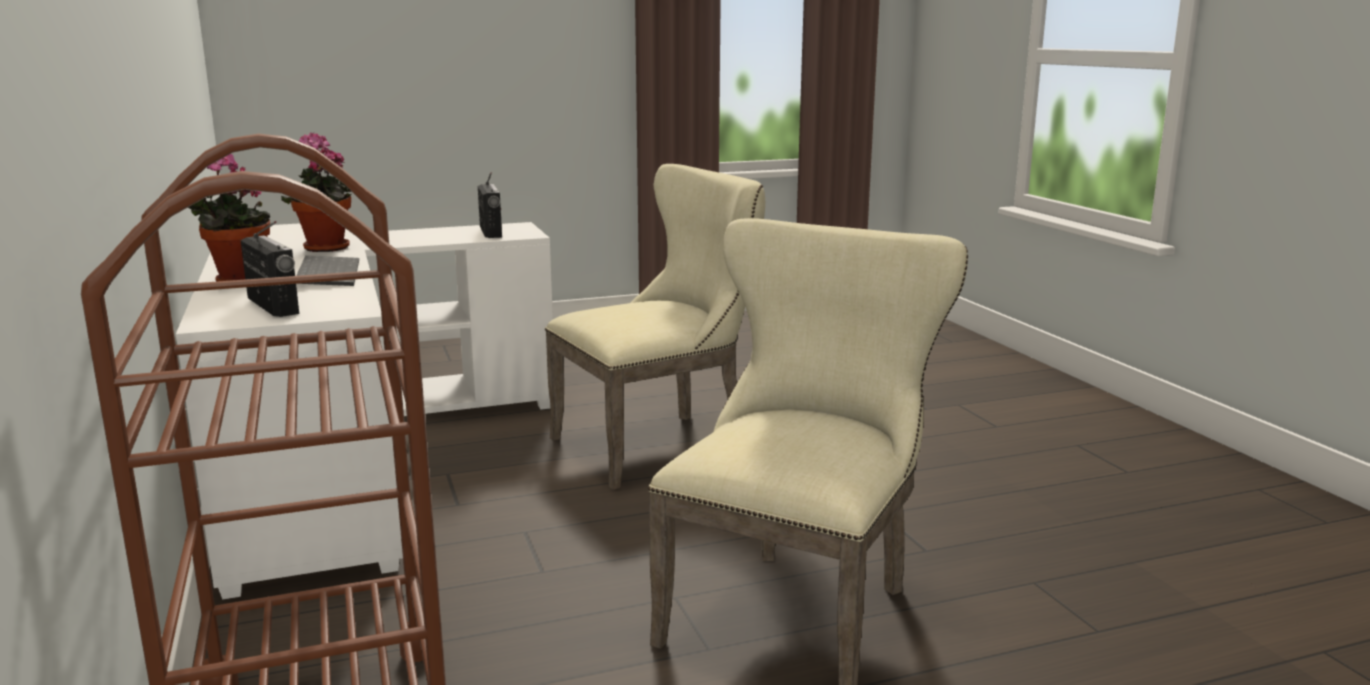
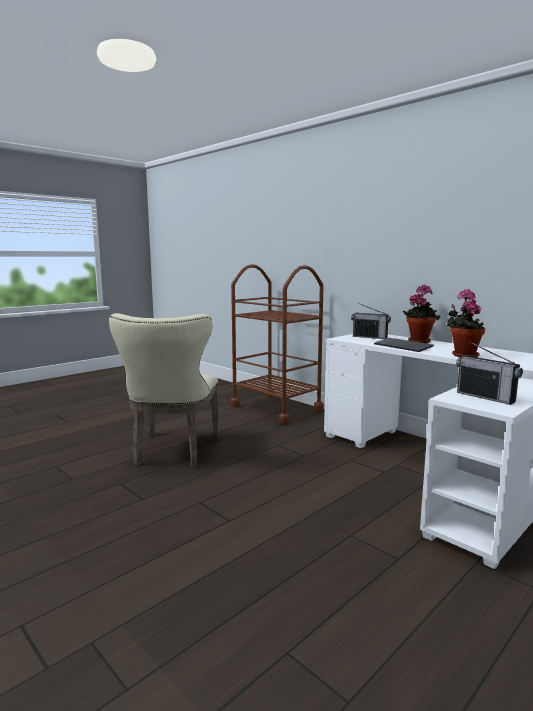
camera: 155 degrees right, 5 degrees down
beige chair [545,164,765,490] -> none

